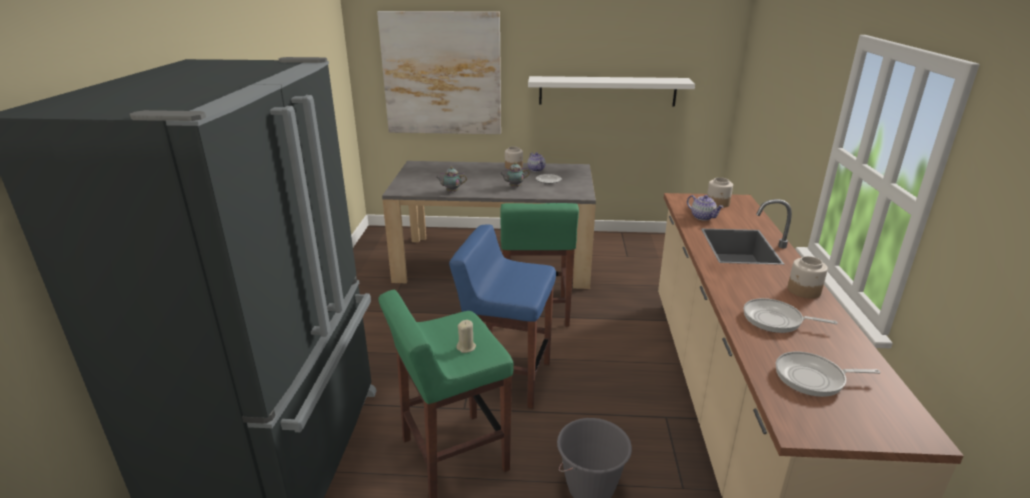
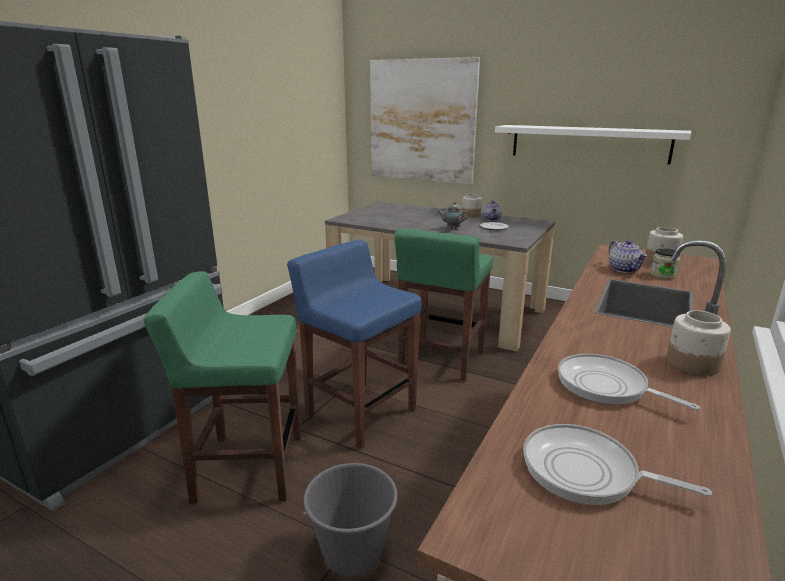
camera: 25 degrees right, 5 degrees down
teapot [436,167,467,192] -> none
beige candle [456,320,476,353] -> none
none -> jar [650,248,680,279]

